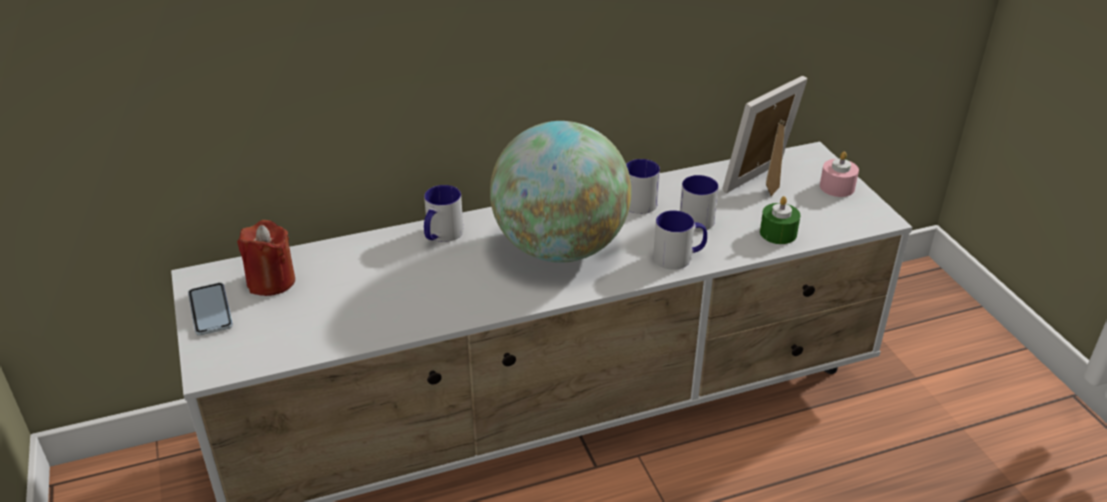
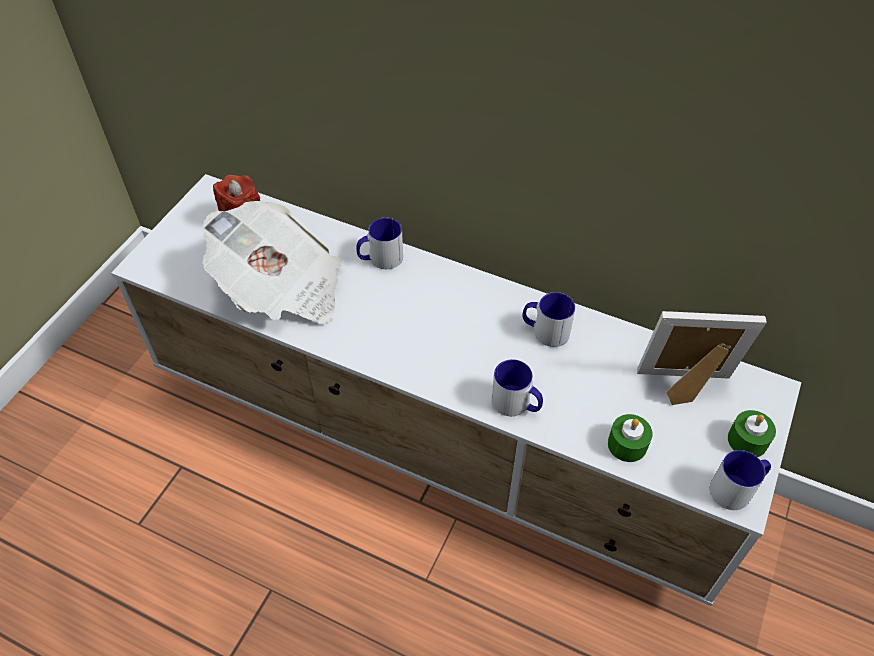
camera: 45 degrees right, 15 degrees up
phone [188,283,233,336] -> none
globe [490,121,632,263] -> none
mug [680,175,719,231] -> mug moved to [710,450,771,510]
pink candle [820,151,859,197] -> green candle [728,410,776,457]
none -> newspaper [202,201,341,324]

